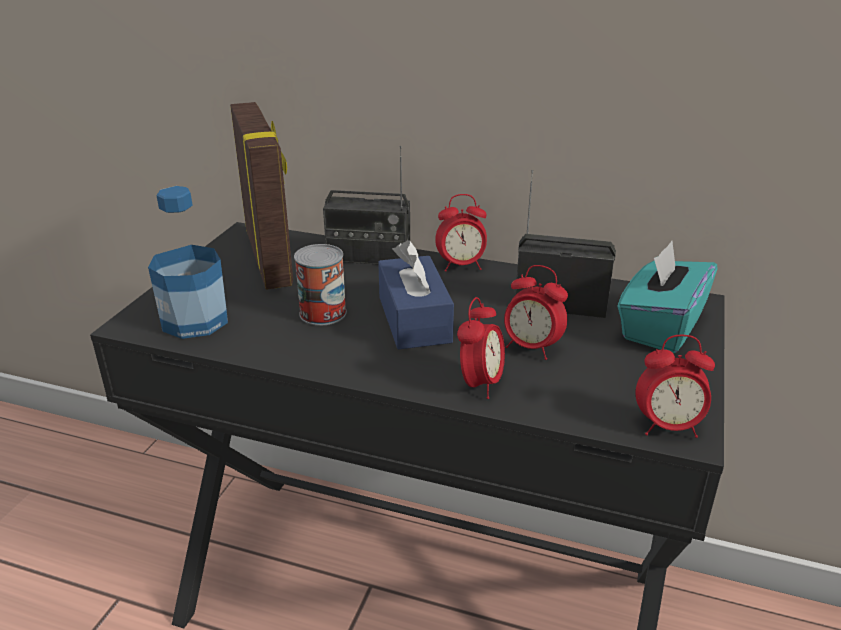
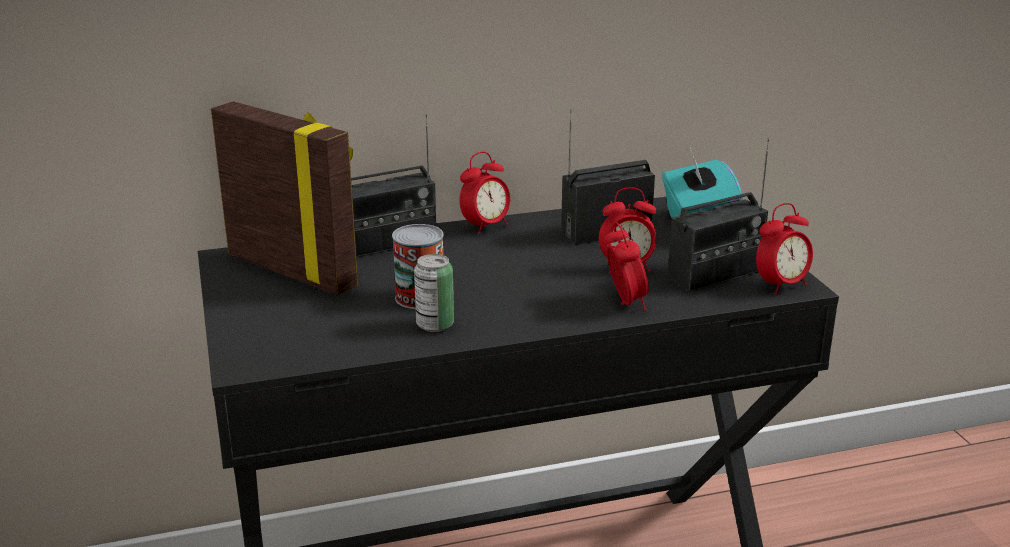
camera: 35 degrees left, 5 degrees down
bottle [148,186,228,339] -> none
blue tissue box [378,240,454,350] -> none
none -> can [414,254,454,332]
none -> radio [668,139,769,292]

